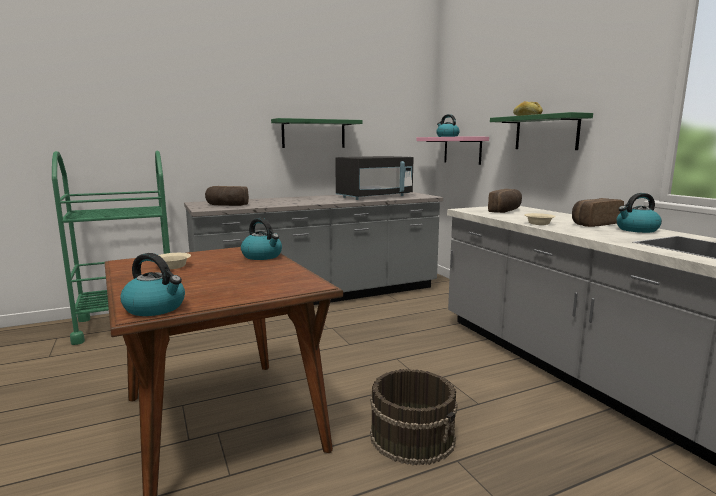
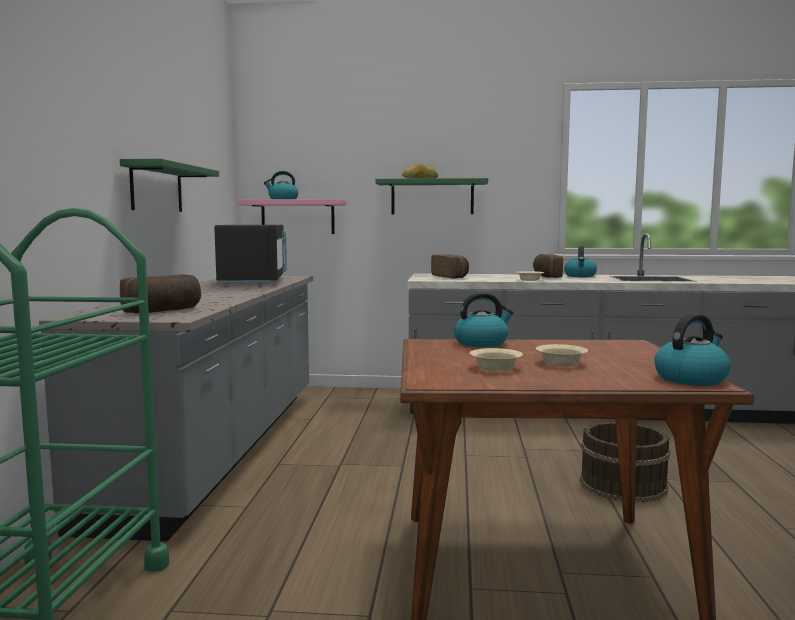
camera: 60 degrees left, 5 degrees down
none -> beige bowl [536,344,588,366]

